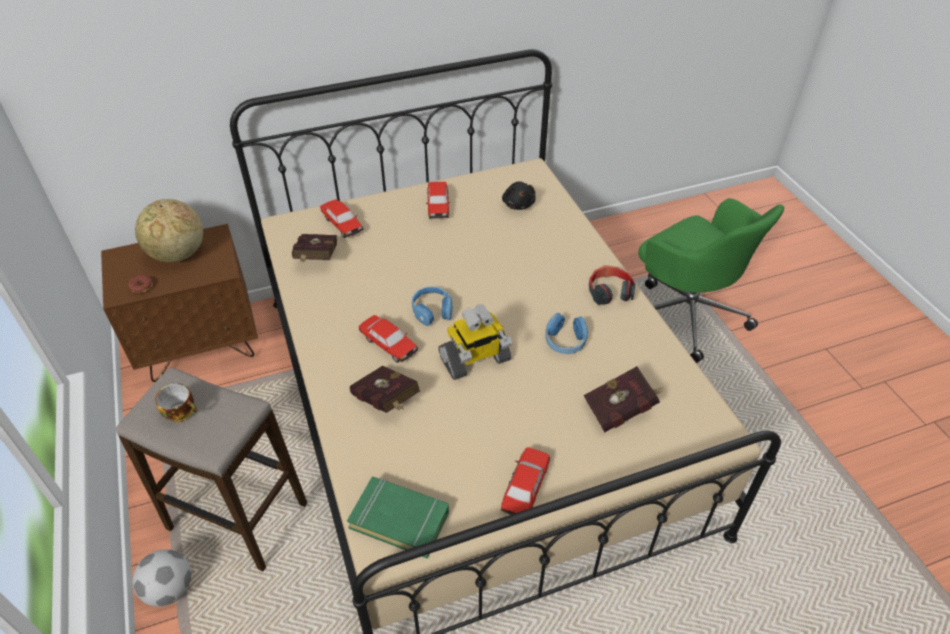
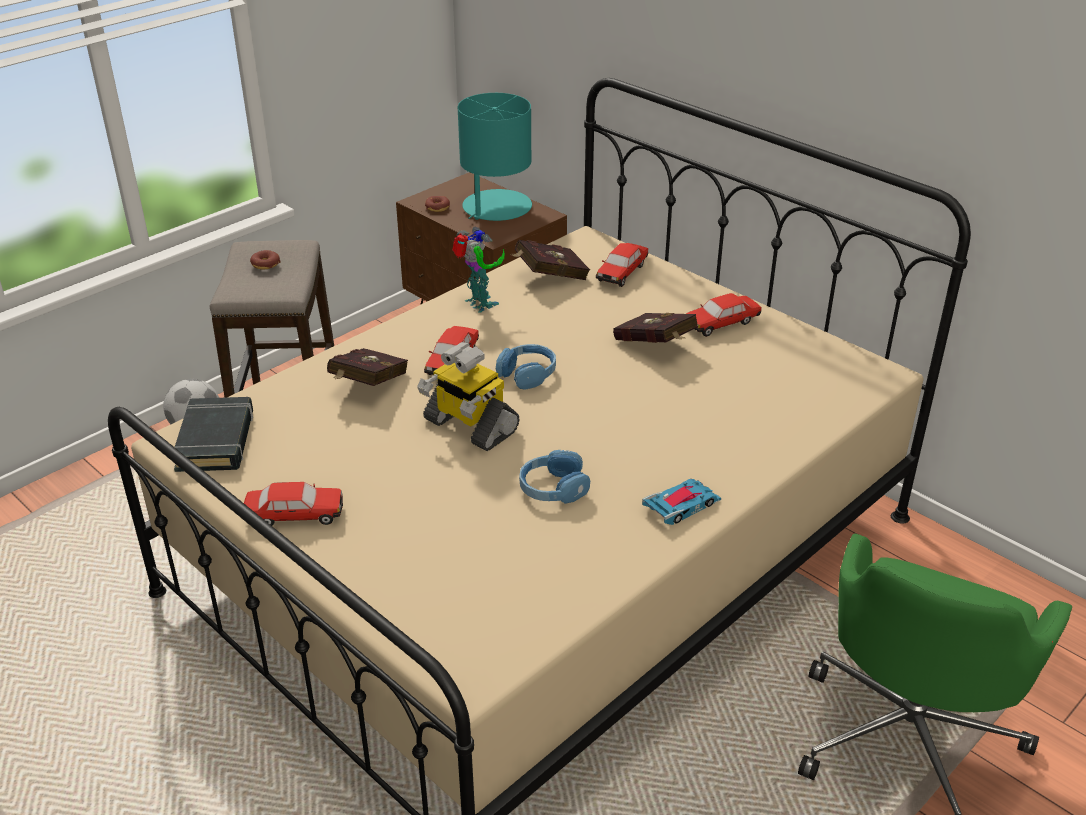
camera: 65 degrees right, 10 degrees down
globe [135,199,203,262] -> turquoise table lamp [458,93,532,221]
cup [155,383,197,422] -> donut [250,250,280,270]
green book [347,477,449,559] -> black book [174,397,253,472]
black plush toy [502,182,536,210] -> none
red book [583,366,664,432] -> red book moved to [613,313,698,343]
headphones [589,265,636,305] -> toy car [642,479,721,525]
none -> toy robot [452,227,505,313]

